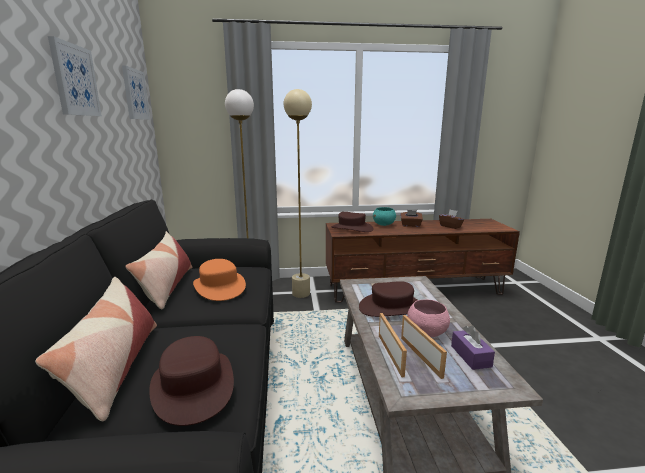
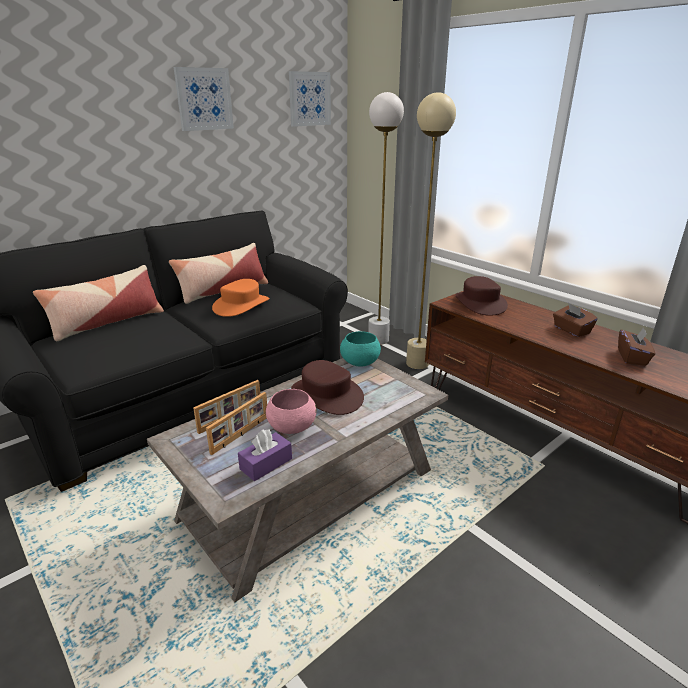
camera: 55 degrees right, 10 degrees up
brown hat [149,336,234,426] -> none
turquoise bowl [373,207,396,226] -> turquoise bowl moved to [340,331,381,366]

